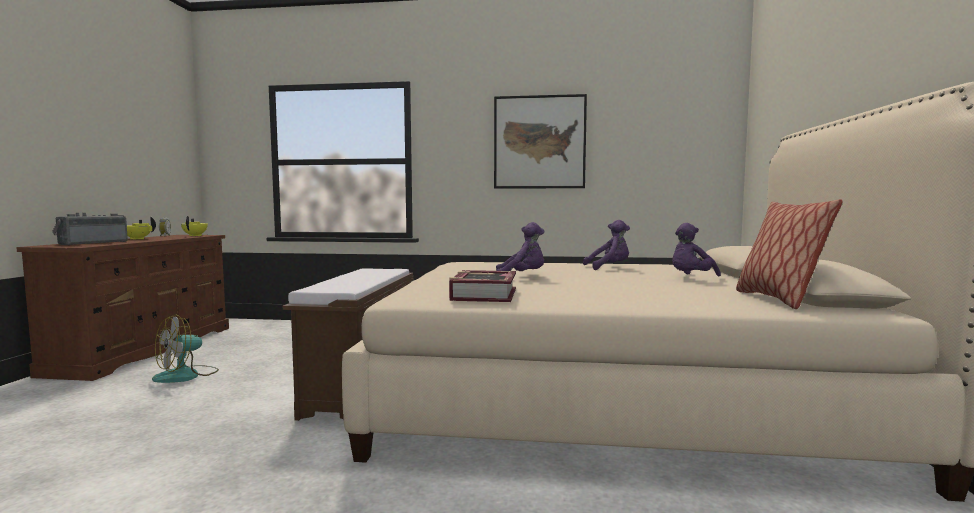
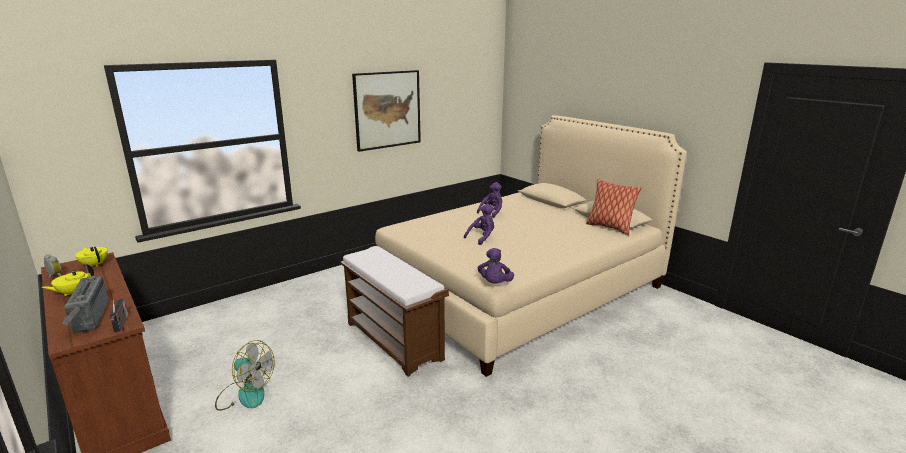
camera: 45 degrees left, 15 degrees up
fan [152,315,219,383] -> fan turned 60 degrees counterclockwise [215,340,275,411]
book [449,270,516,302] -> none
purple plush toy [672,223,721,277] -> purple plush toy moved to [478,248,514,283]
none -> radio [110,299,128,332]

